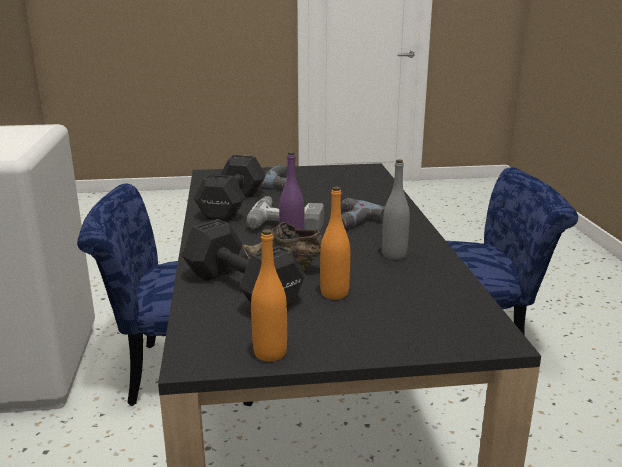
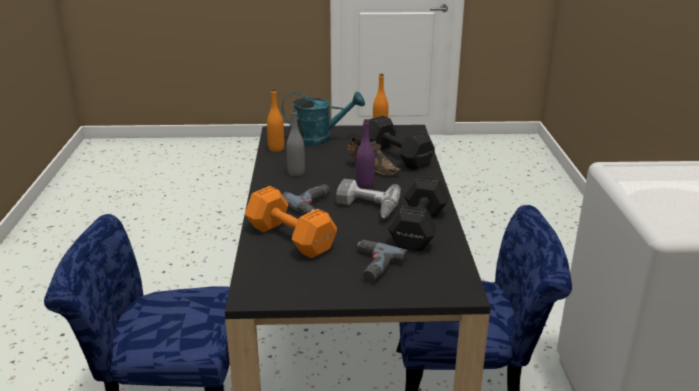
camera: 175 degrees left, 5 degrees up
orange bottle [320,186,350,299] -> orange bottle moved to [267,89,284,152]
none -> orange dumbbell [245,186,337,258]
none -> turquoise watering can [282,91,365,146]

